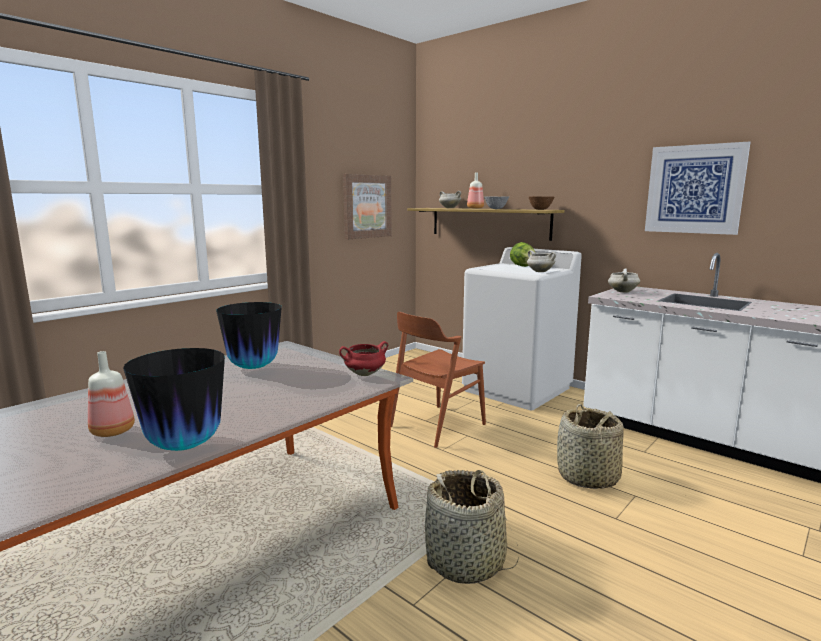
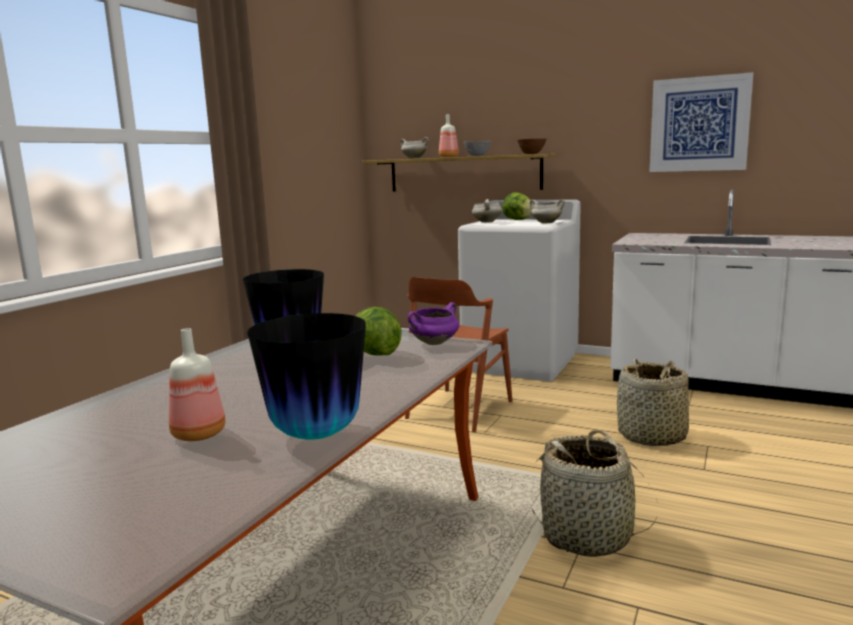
camera: 15 degrees left, 0 degrees up
red cooking pot [339,341,388,376] -> purple cooking pot [408,302,459,345]
picture [343,174,392,239] -> none
white cooking pot [608,269,640,292] -> white cooking pot moved to [472,199,502,223]
none -> lettuce [356,307,402,355]

